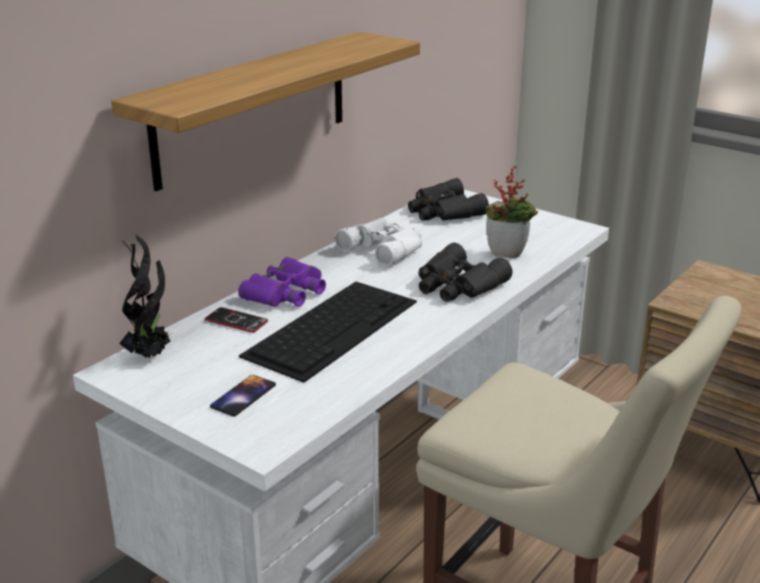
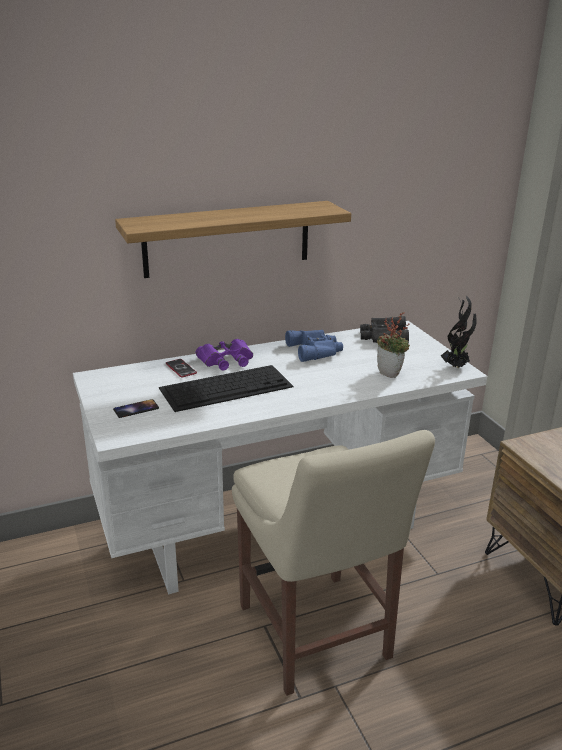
camera: 30 degrees right, 0 degrees up
potted plant [119,234,171,358] -> potted plant moved to [441,295,477,368]
white binoculars [335,218,422,267] -> blue binoculars [285,330,343,362]
black binoculars [418,243,513,302] -> none

